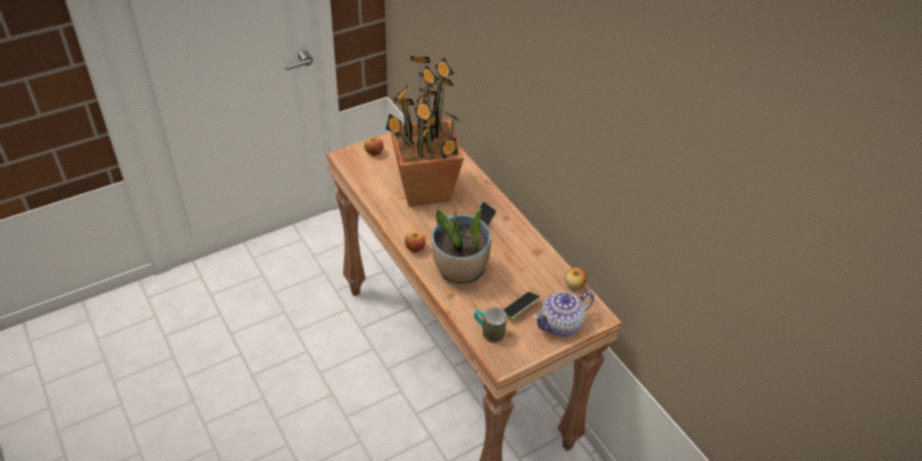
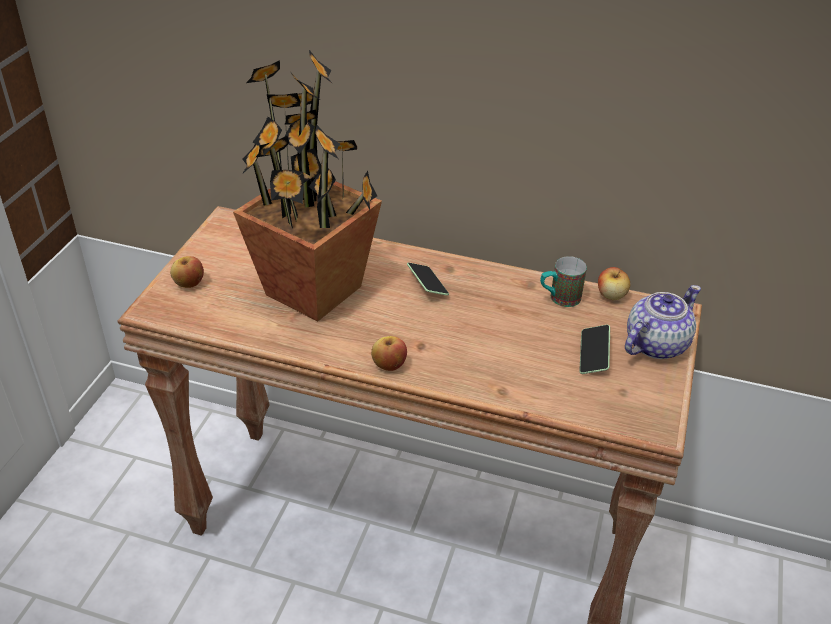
camera: 40 degrees left, 5 degrees down
potted plant [431,208,491,287] -> none
mug [474,307,507,343] -> mug moved to [540,256,587,307]
teapot [533,291,594,337] -> teapot turned 150 degrees counterclockwise [625,285,701,359]

